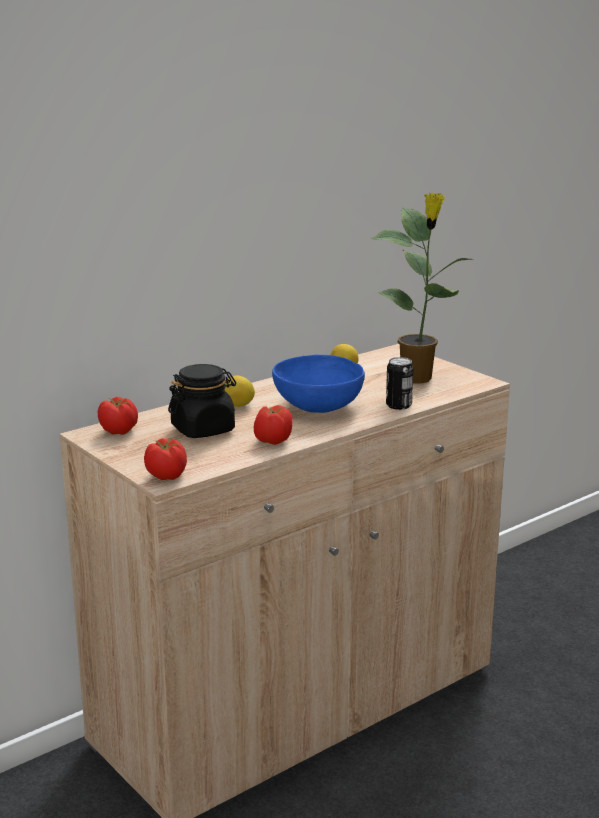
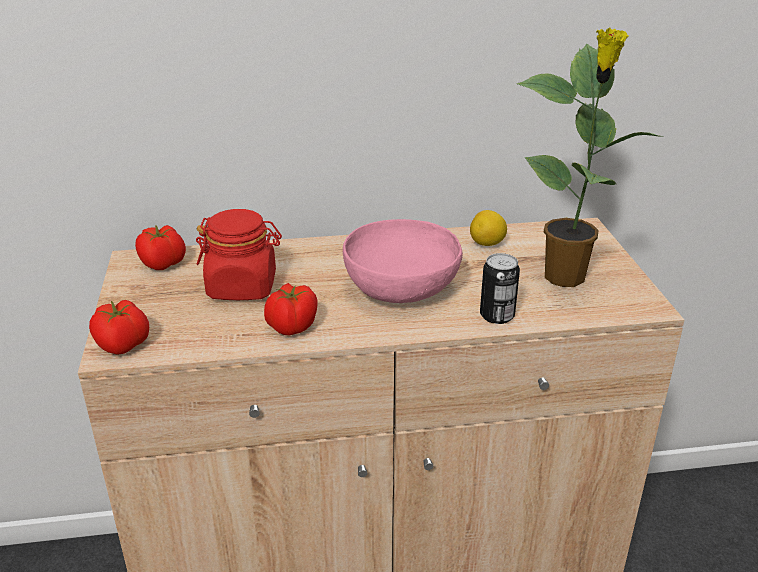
camera: 30 degrees right, 10 degrees up
black jar [168,364,236,438] -> red jar [196,209,282,300]
lemon [224,375,255,407] -> none
blue bowl [272,355,365,413] -> pink bowl [343,219,463,303]

